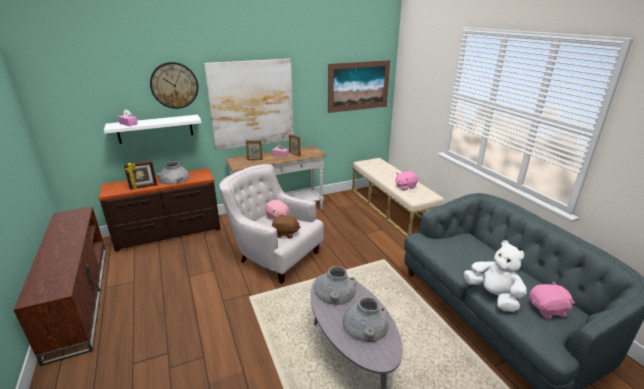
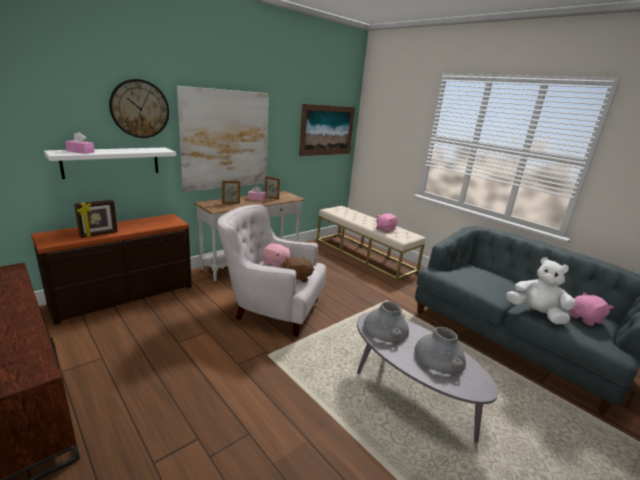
camera: 20 degrees left, 5 degrees down
grey vase [156,161,190,184] -> none

